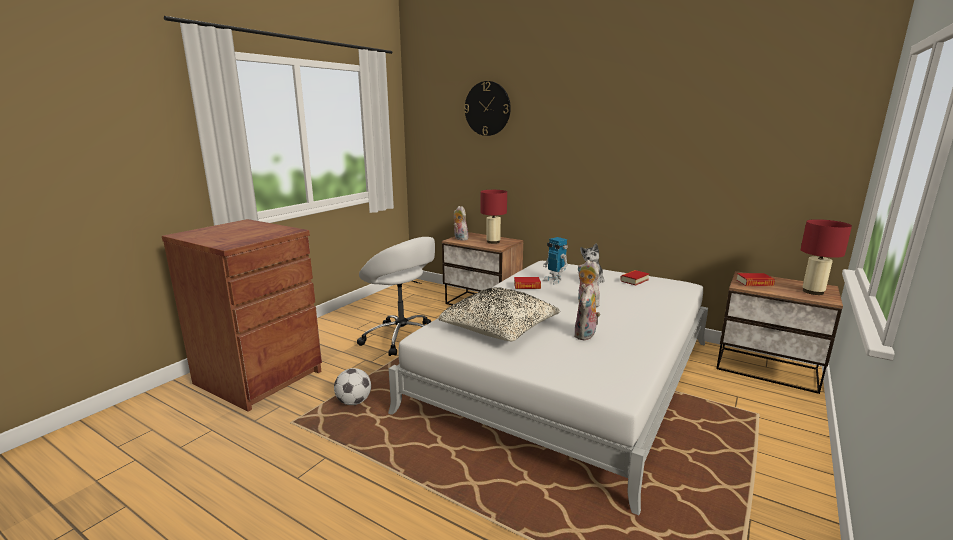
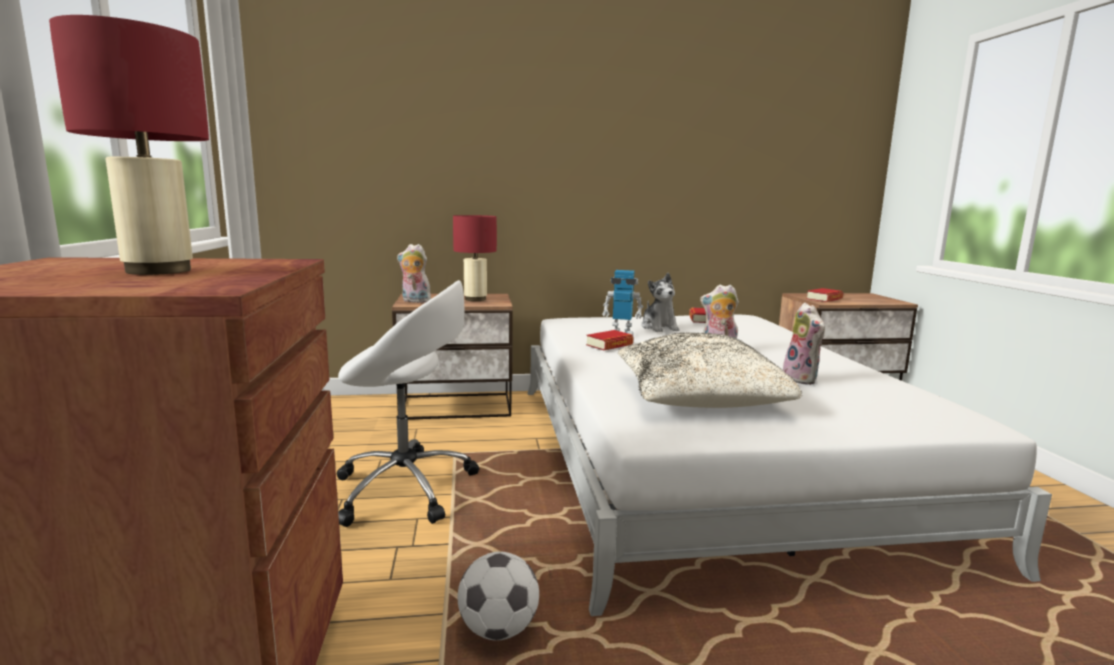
camera: 40 degrees left, 5 degrees down
wall clock [464,81,511,136] -> none
red table lamp [801,219,852,295] -> red table lamp moved to [49,15,209,275]

